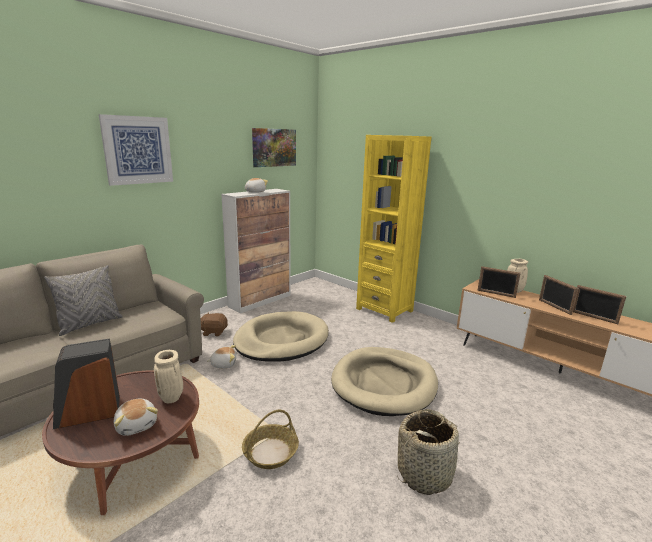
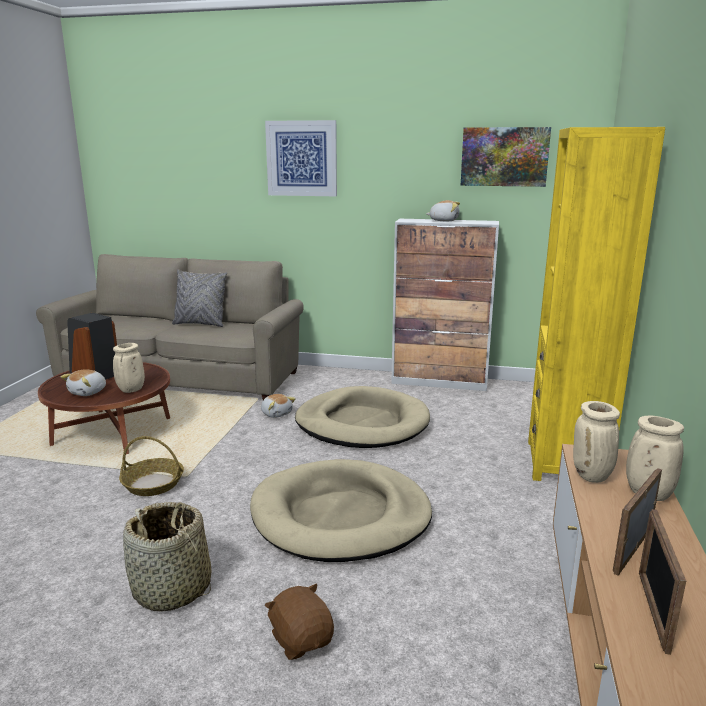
camera: 60 degrees right, 0 degrees up
brown plush toy [201,312,228,336] -> brown plush toy moved to [264,583,334,660]
picture frame [477,266,521,298] -> beige vase [573,401,620,483]

